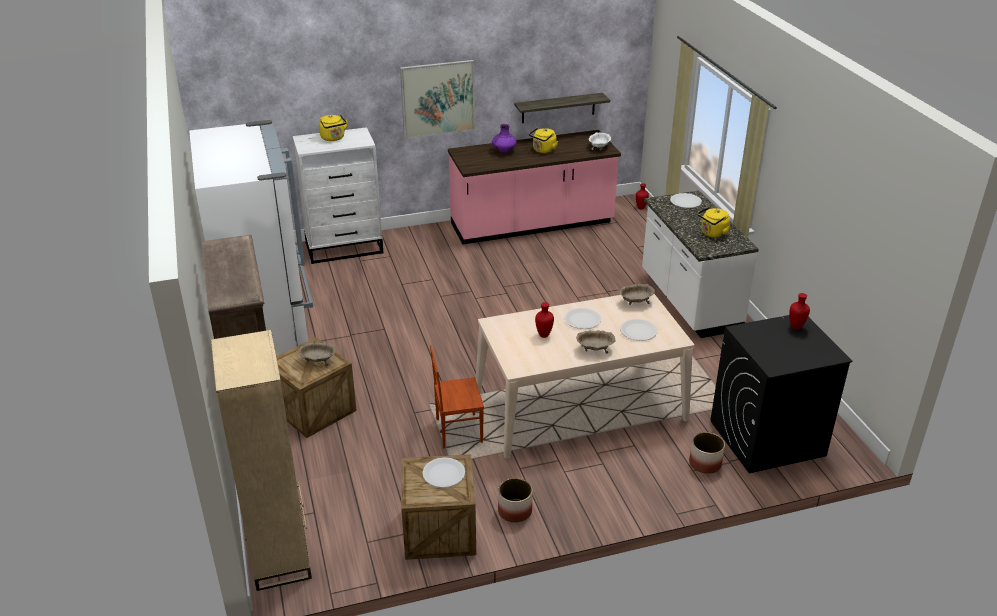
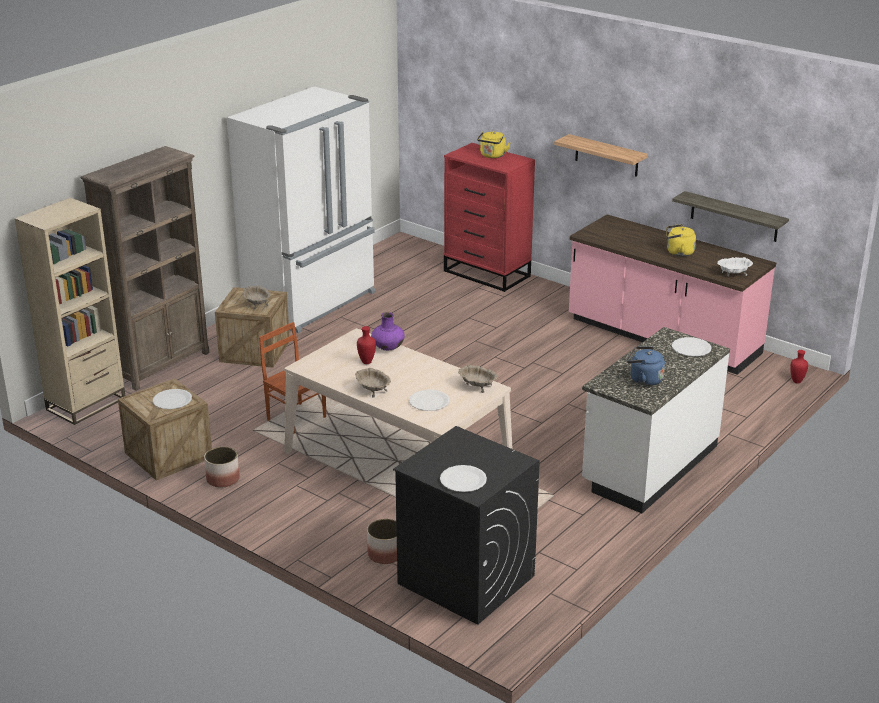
camera: 55 degrees right, 5 degrees down
white dresser [293,127,383,264] -> red dresser [444,143,535,292]
picture [400,60,475,139] -> shelf [554,134,648,177]
purple vase [492,124,517,153] -> purple vase moved to [371,312,405,351]
white plate [565,308,601,329] -> white plate moved to [440,465,487,492]
yellow kettle [698,207,731,238] -> blue kettle [626,346,665,386]
red vase [789,293,810,330] -> none

